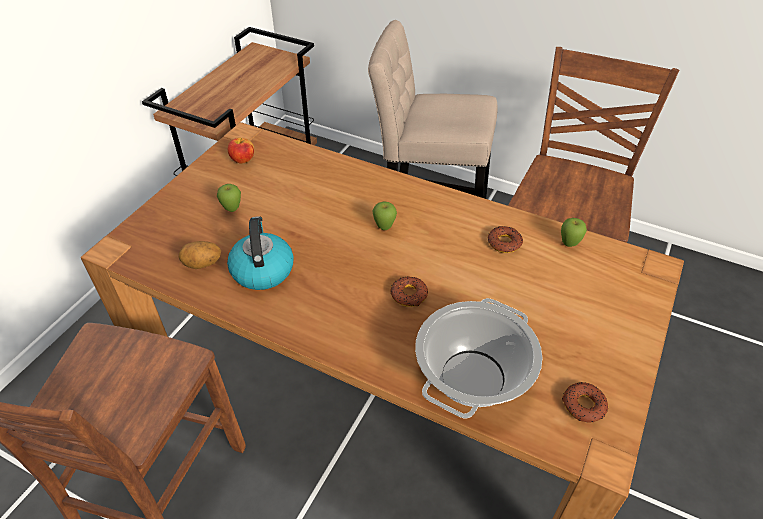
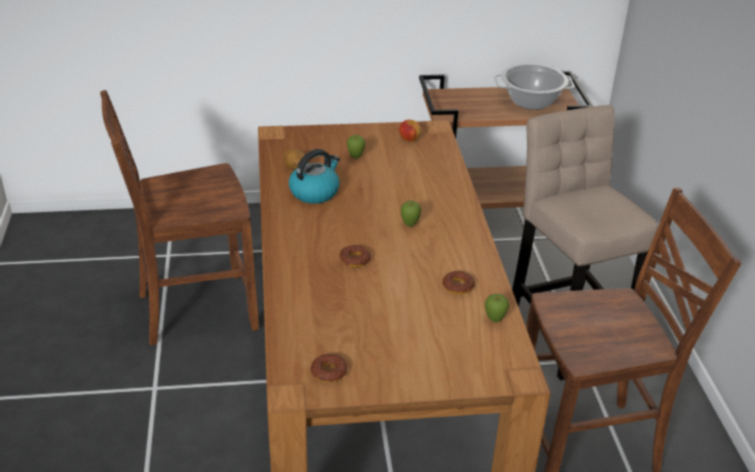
camera: 55 degrees right, 10 degrees down
cooking pot [415,298,542,418] -> cooking pot moved to [494,63,575,110]

